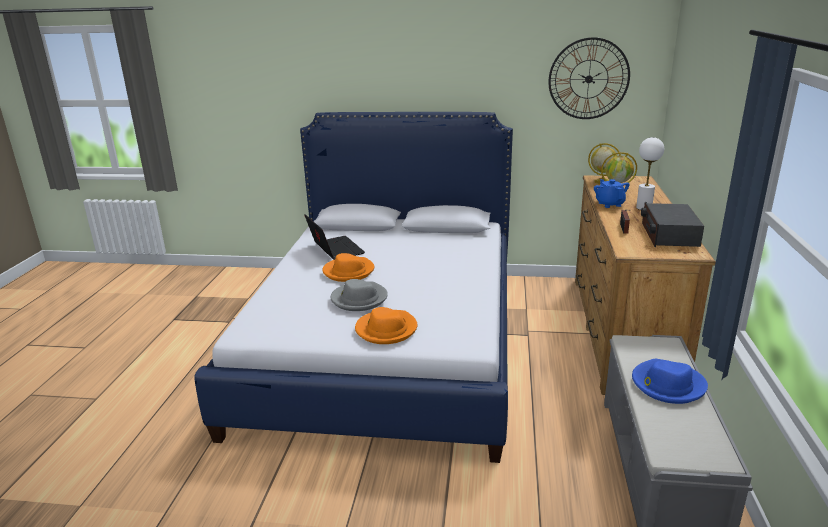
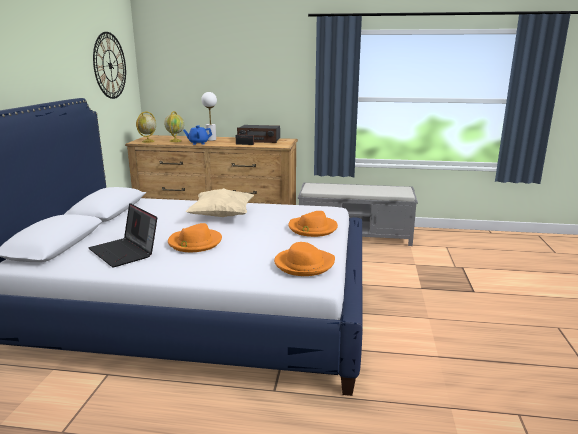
camera: 90 degrees left, 5 degrees down
laptop [304,214,365,260] -> laptop turned 105 degrees counterclockwise [88,203,157,267]
grey hat [330,279,388,311] -> none
blue hat [632,359,708,404] -> none
none -> beige pillow [185,188,254,217]
none -> orange hat [274,242,335,276]

